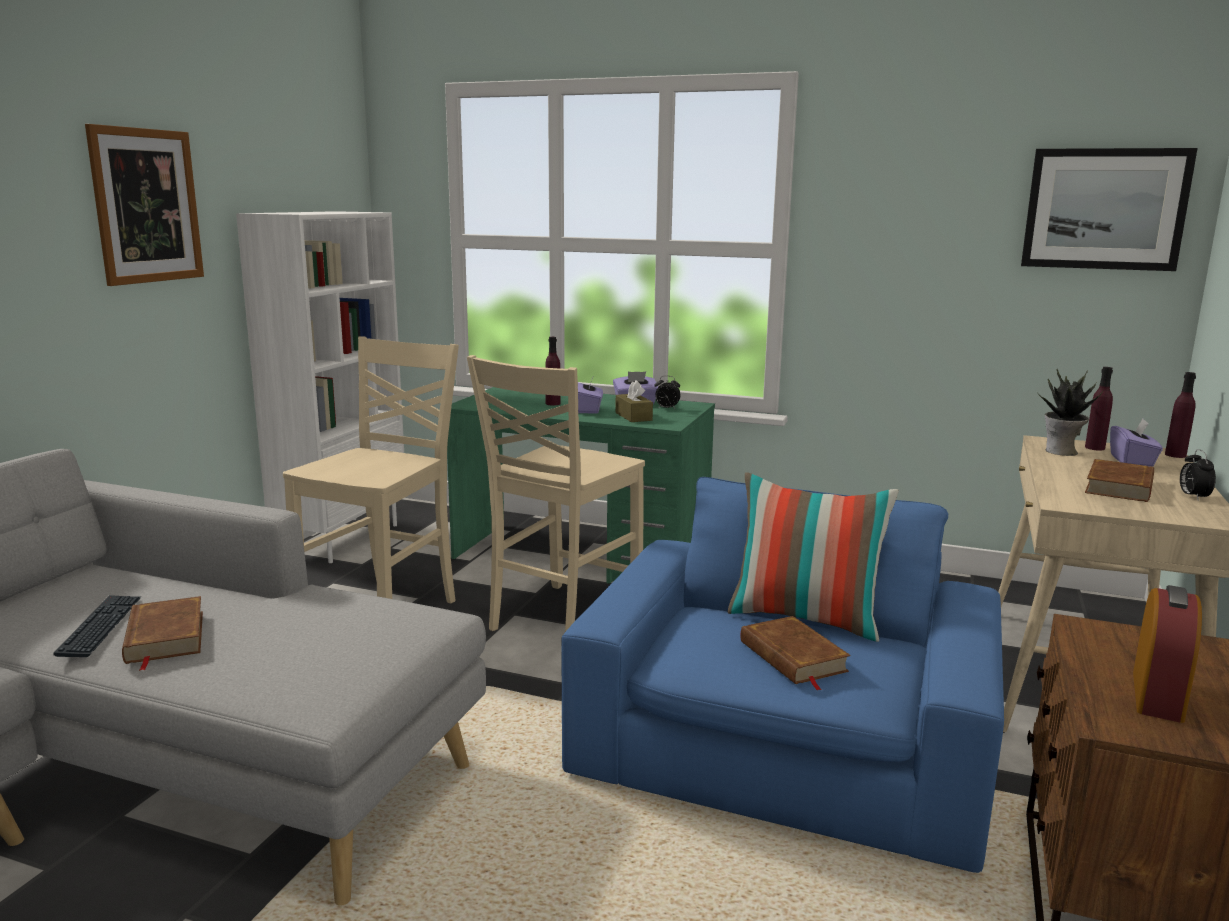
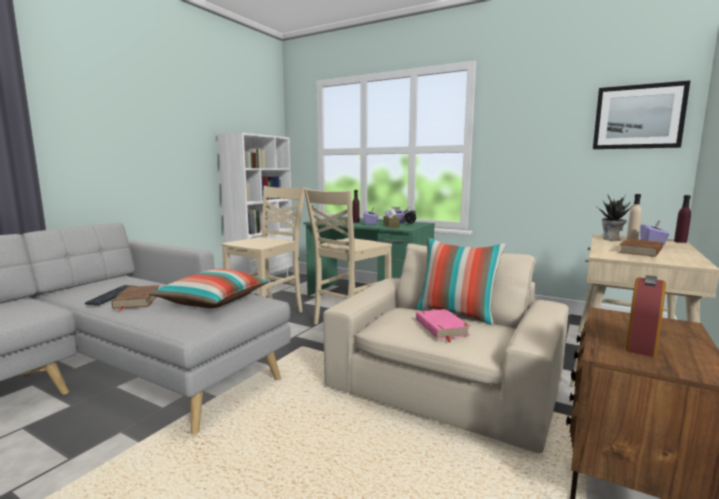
camera: 10 degrees right, 5 degrees down
picture [85,124,204,286] -> none
blue armchair [561,477,1004,873] -> beige armchair [323,243,569,453]
brown book [740,616,851,691] -> pink book [416,309,471,342]
purple bottle [1085,367,1113,451] -> beige bottle [627,194,642,239]
alarm clock [1180,449,1216,500] -> none
none -> pillow [149,269,269,308]

